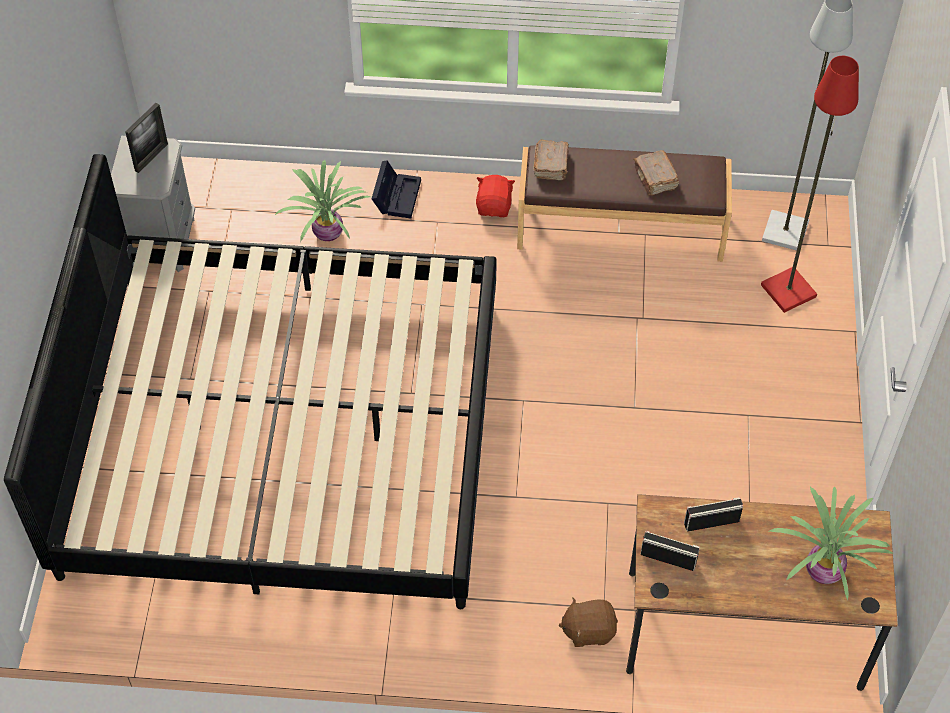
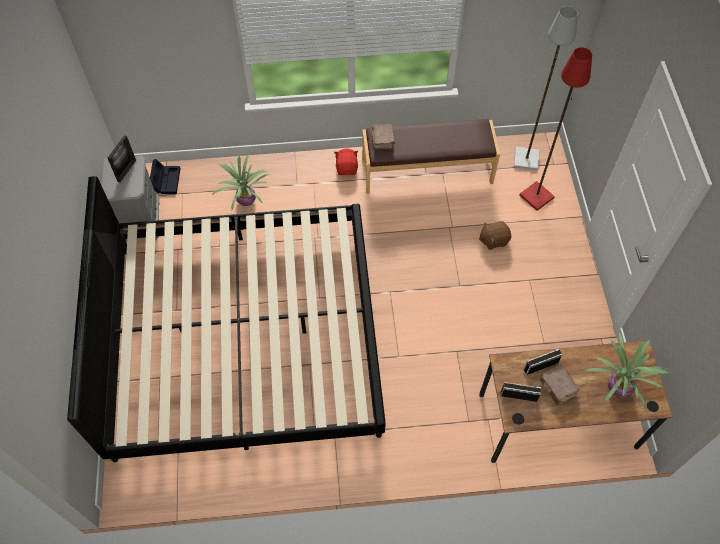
camera: 10 degrees left, 5 degrees up
black storage box [371,161,421,219] -> black storage box moved to [150,159,180,194]
brown plush toy [559,597,618,647] -> brown plush toy moved to [479,221,511,250]
brown book [634,150,679,196] -> brown book moved to [540,364,579,405]

